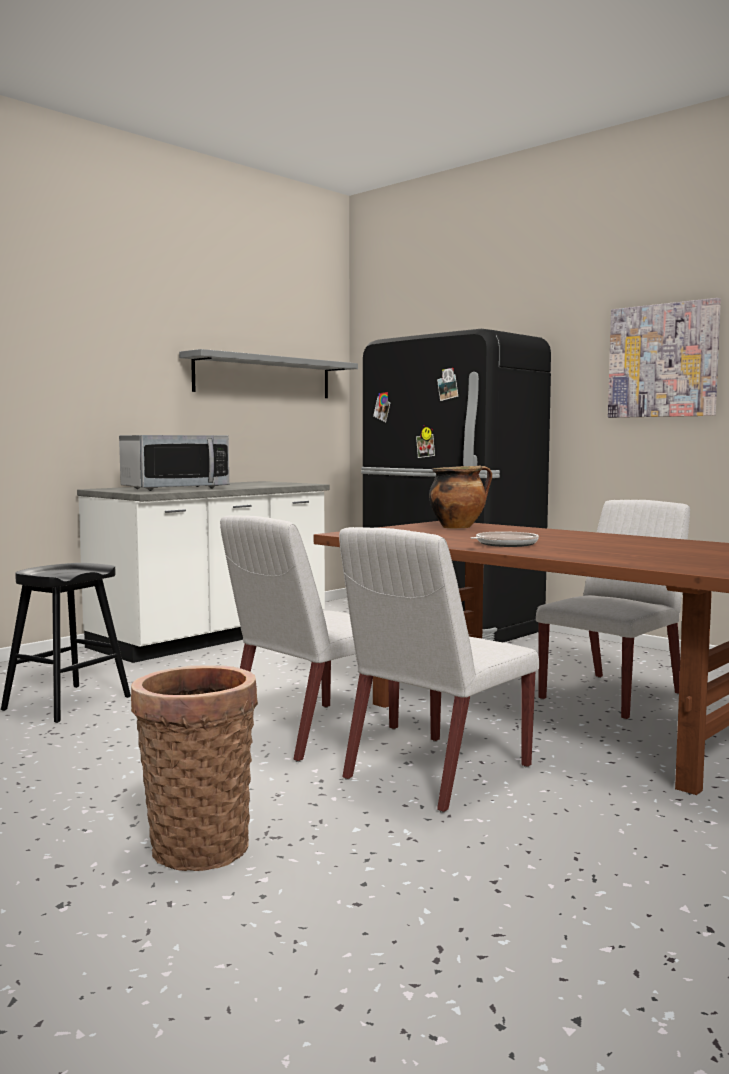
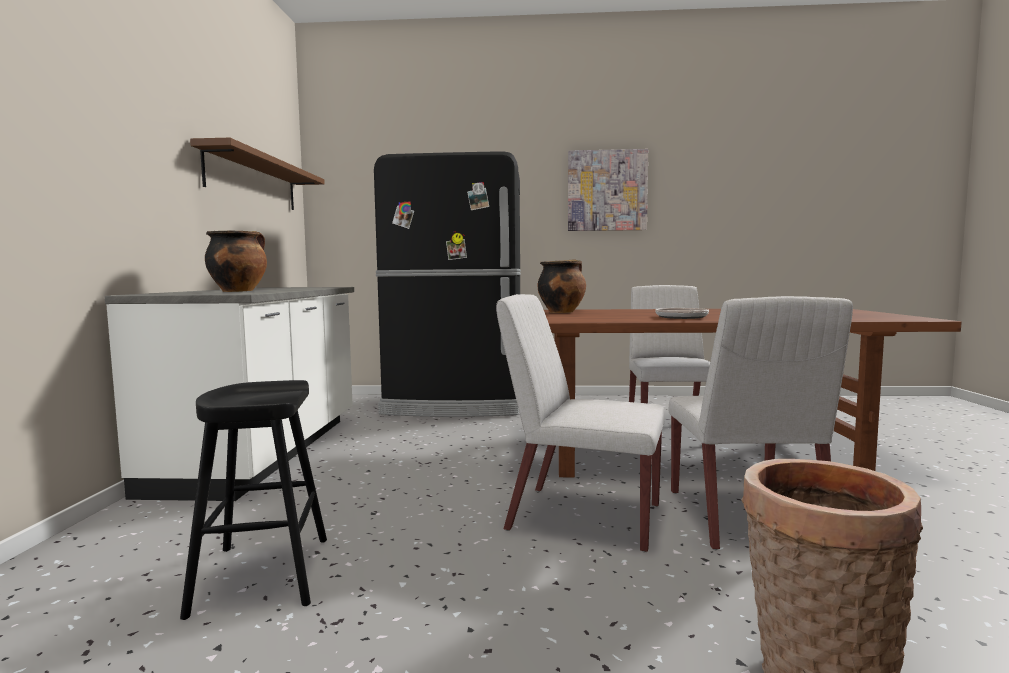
camera: 40 degrees left, 0 degrees up
microwave [119,435,229,491] -> cooking pot [205,231,267,292]
grey shelf [179,349,358,398] -> brown shelf [190,138,325,210]
white chair [220,515,399,762] -> white chair turned 105 degrees clockwise [496,294,665,553]

